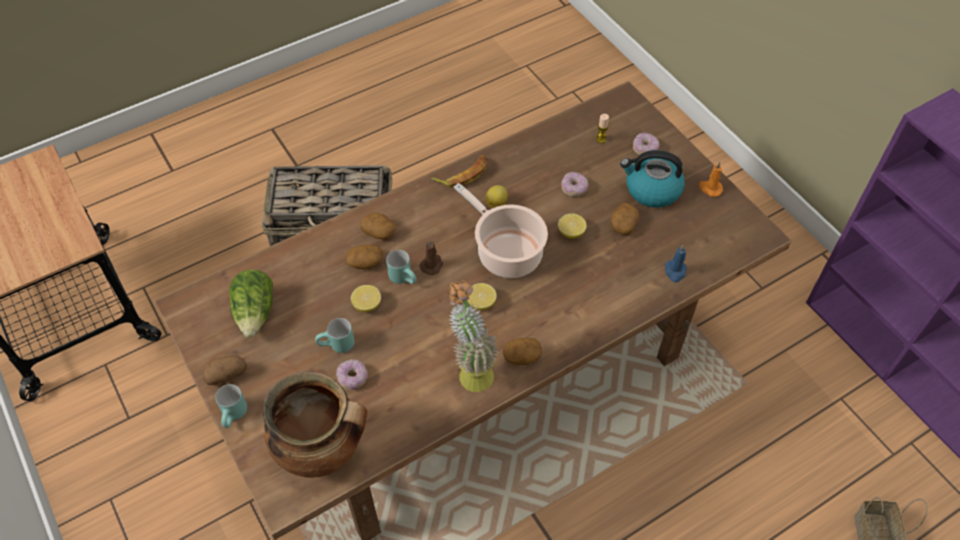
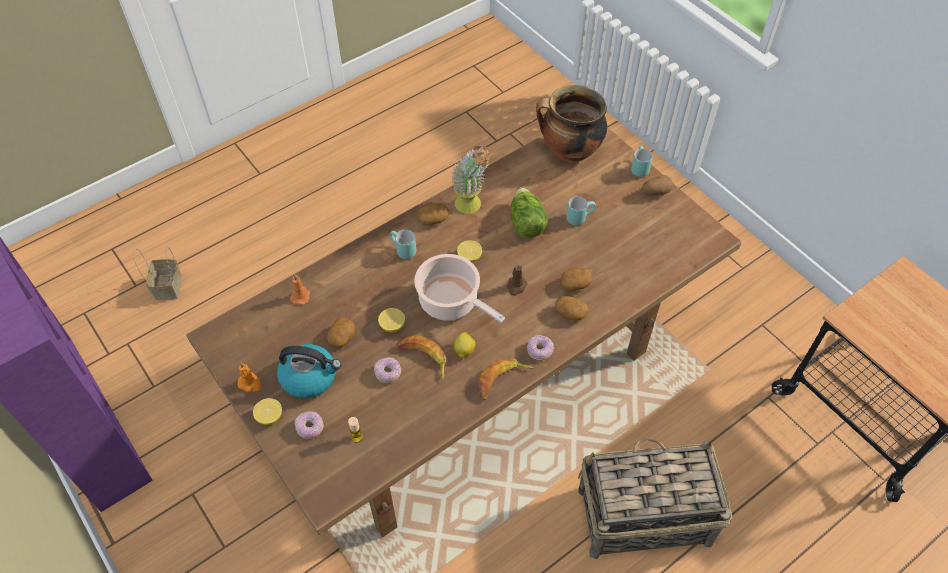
camera: 175 degrees right, 0 degrees up
lettuce [229,270,273,338] -> lettuce moved to [511,187,547,238]
donut [336,359,368,390] -> donut moved to [527,335,554,360]
lemon [351,285,381,312] -> lemon moved to [253,398,282,425]
turquoise mug [386,250,417,284] -> turquoise mug moved to [390,230,416,259]
blue candle [665,245,687,283] -> orange candle [290,274,310,305]
none -> banana [395,336,446,379]

